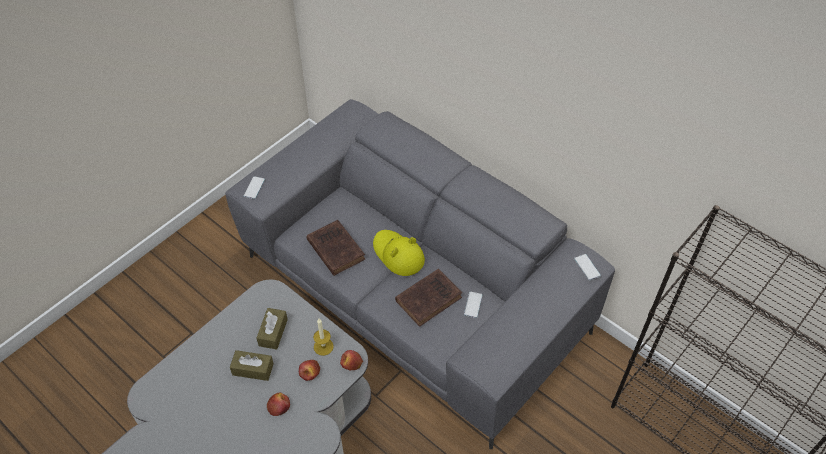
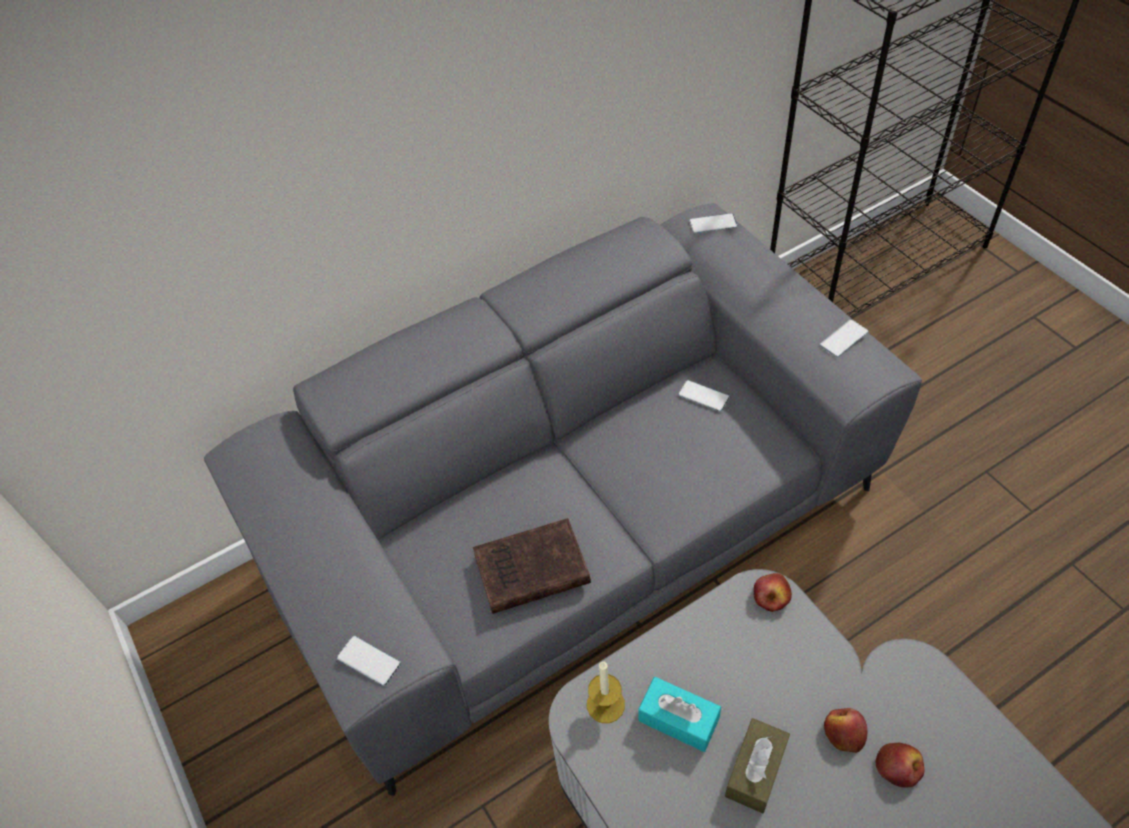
camera: 70 degrees left, 0 degrees up
brown tissue box [256,308,288,350] -> turquoise tissue box [639,677,721,752]
apple [299,360,320,381] -> apple moved to [875,743,925,788]
candle [313,319,334,356] -> candle moved to [587,662,625,723]
yellow hat [373,230,425,276] -> none
brown book [395,269,462,327] -> none
none -> phone [819,319,868,357]

